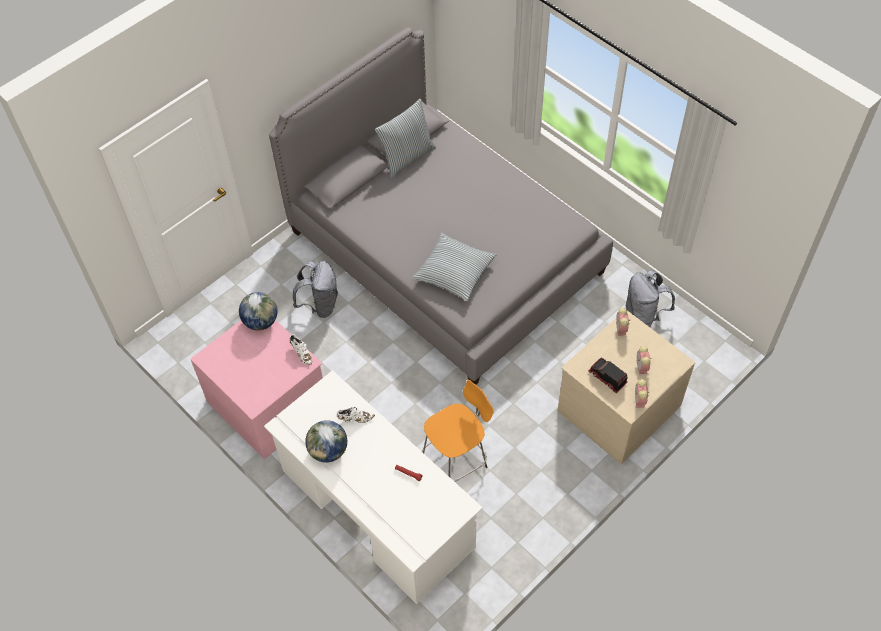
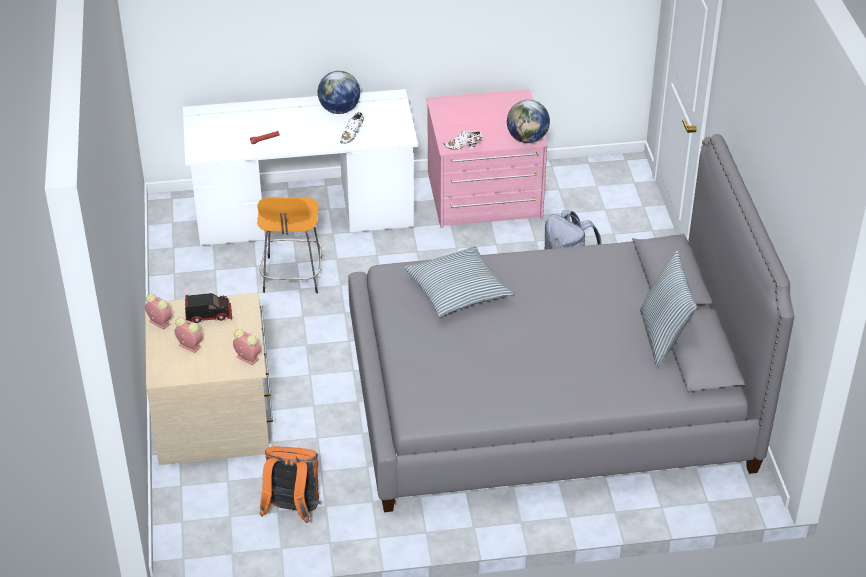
camera: 125 degrees right, 15 degrees down
grey backpack [626,270,675,327] -> orange backpack [260,446,321,523]

